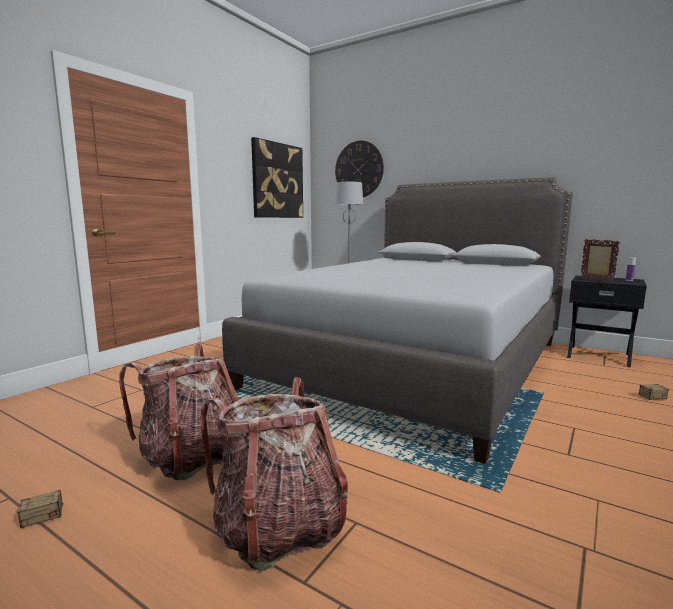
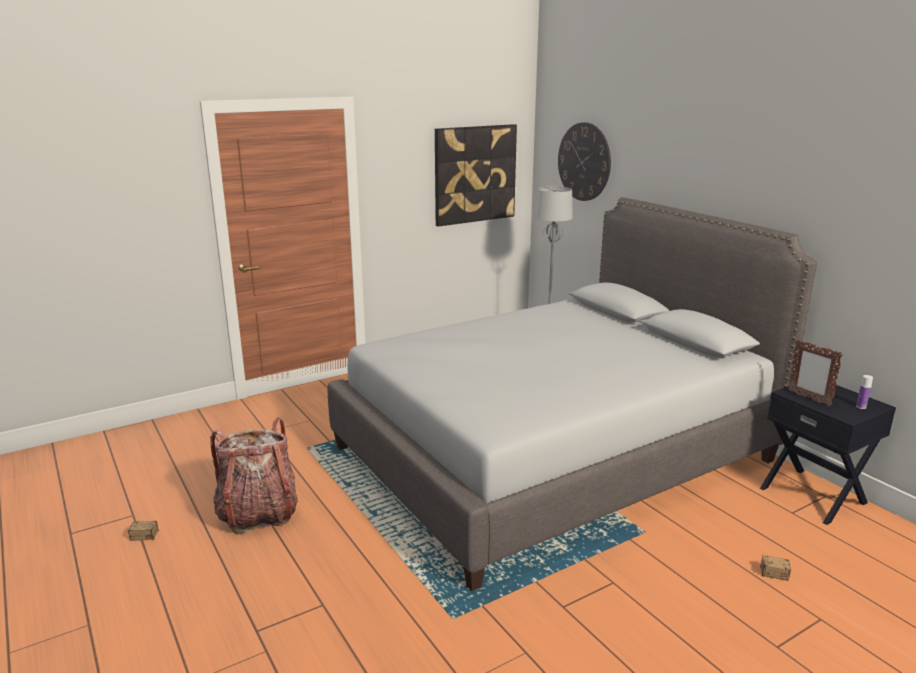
camera: 25 degrees right, 10 degrees up
backpack [200,377,348,571] -> none
picture frame [580,239,620,282] -> picture frame turned 150 degrees clockwise [788,340,843,406]

